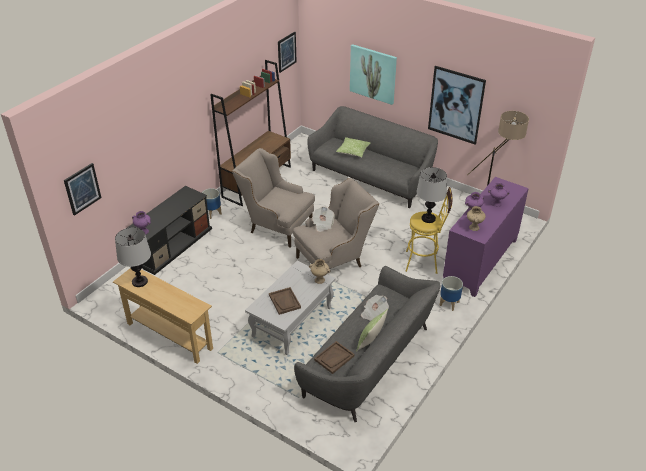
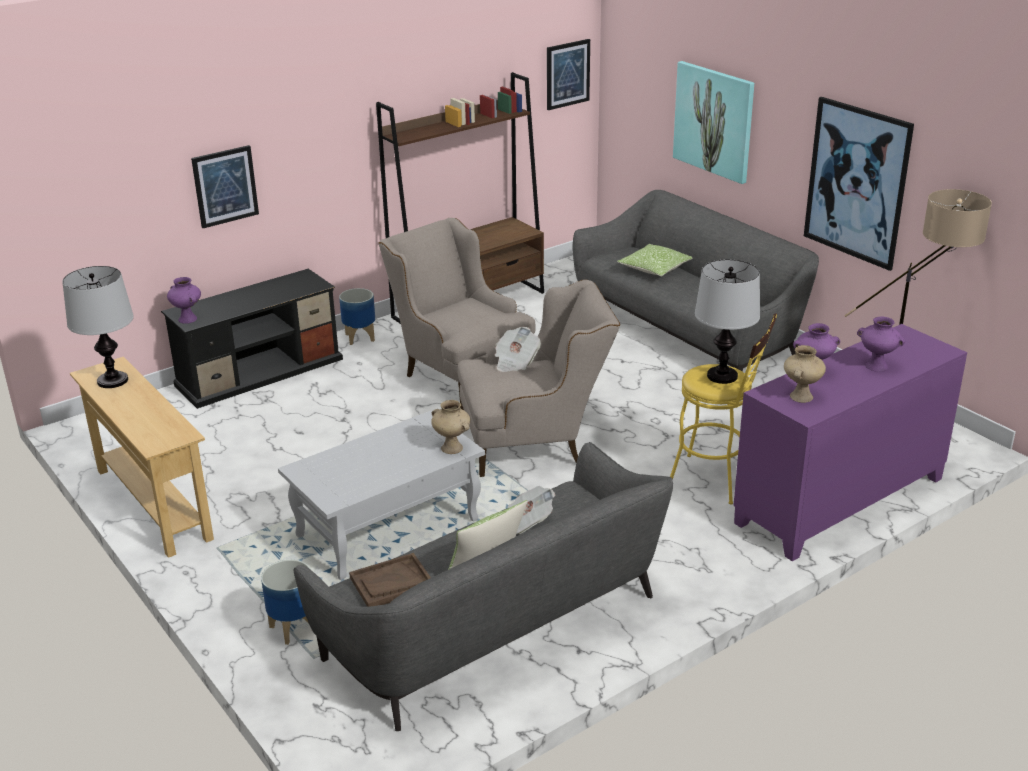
camera: 20 degrees right, 10 degrees down
picture [64,163,101,216] -> picture moved to [191,145,259,228]
brown tray [269,287,301,315] -> none
planter [440,276,463,311] -> planter moved to [261,560,311,645]

